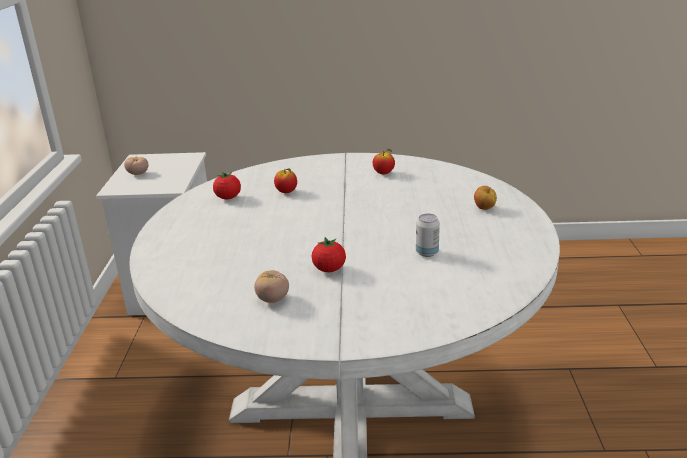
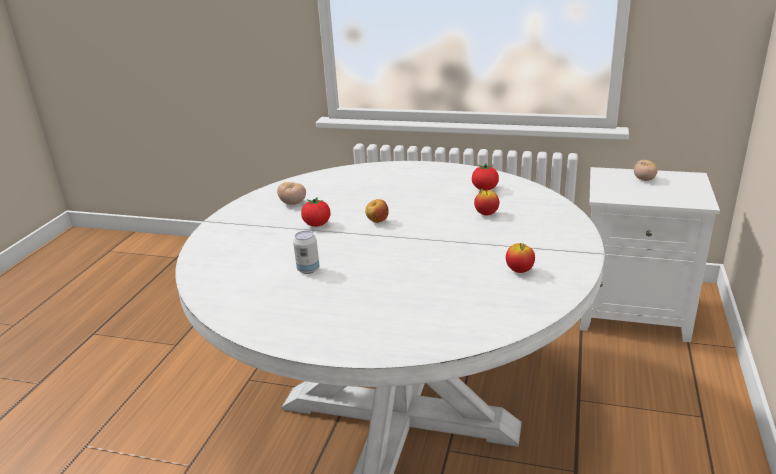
camera: 105 degrees right, 0 degrees up
apple [474,186,497,210] -> apple moved to [365,199,389,223]

